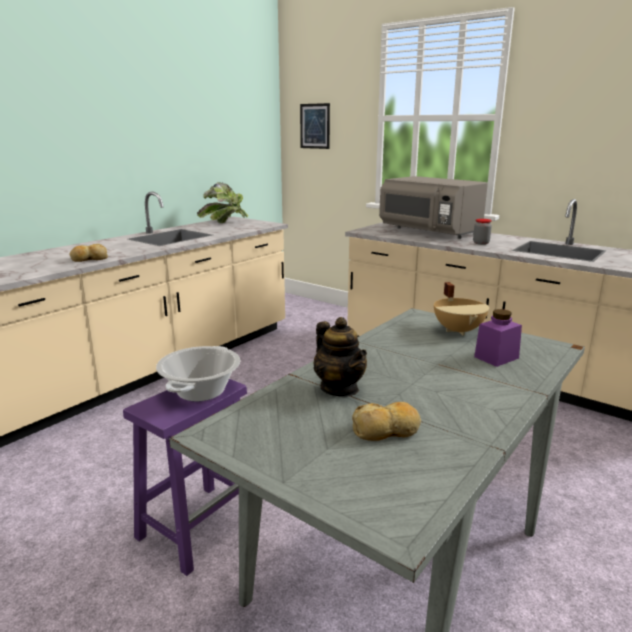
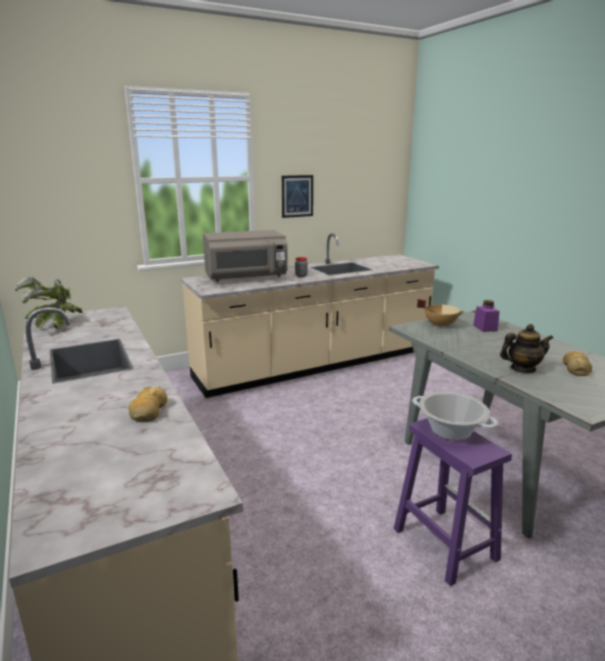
camera: 65 degrees left, 0 degrees up
picture [300,103,330,149] -> picture moved to [282,175,313,218]

